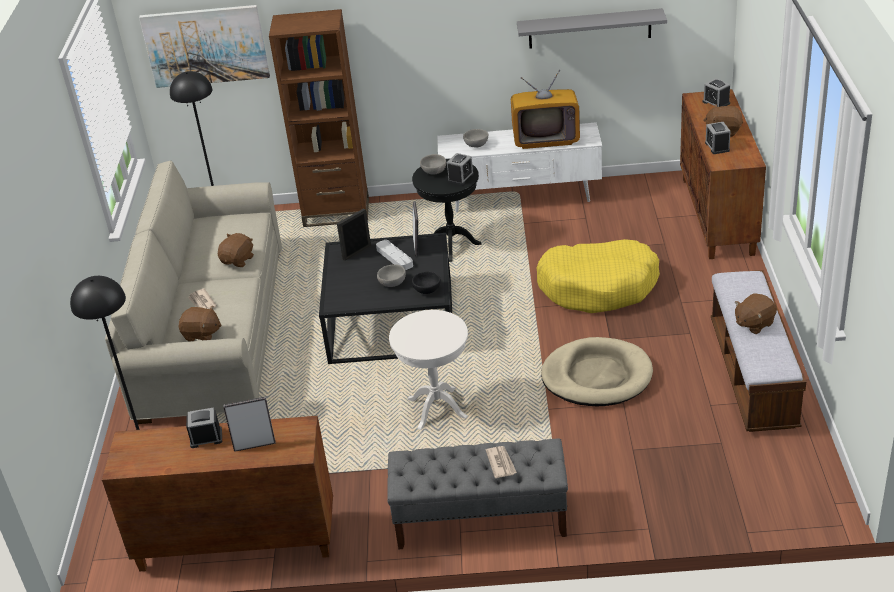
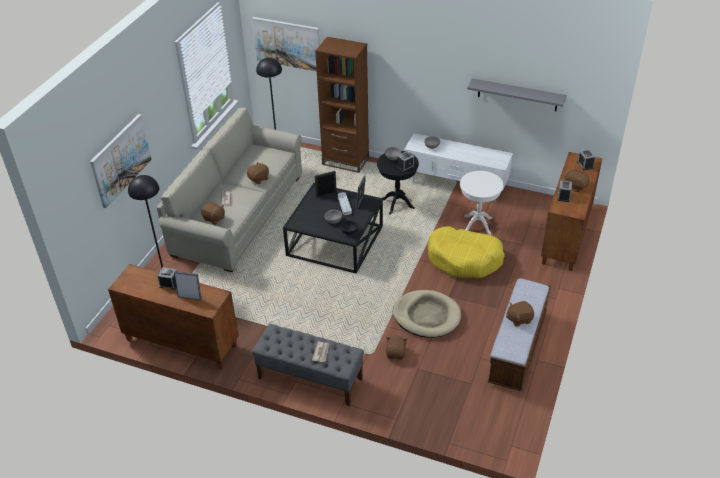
camera: 20 degrees right, 5 degrees up
white side table [389,310,468,430] -> white side table moved to [460,171,503,235]
television [511,70,580,149] -> none
none -> picture [90,114,152,208]
none -> brown plush toy [386,336,407,360]

